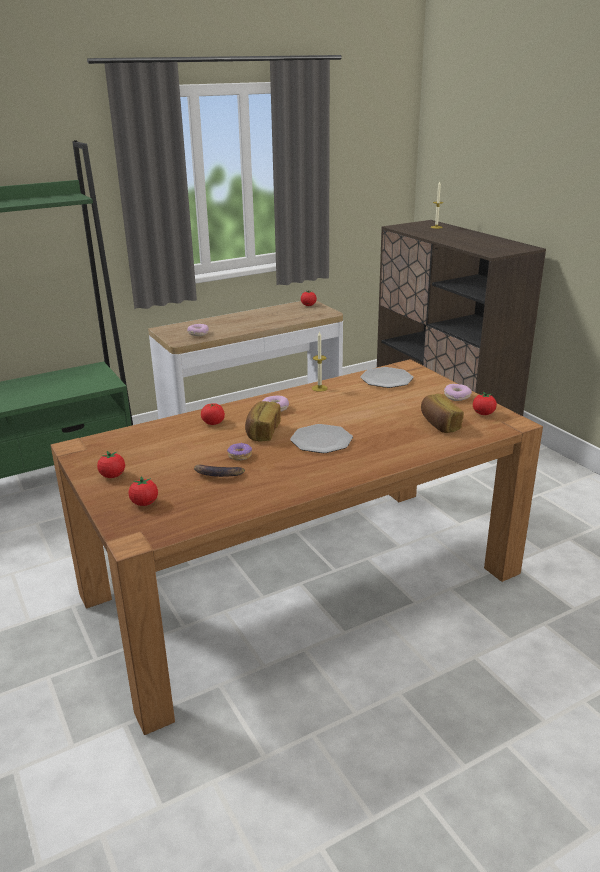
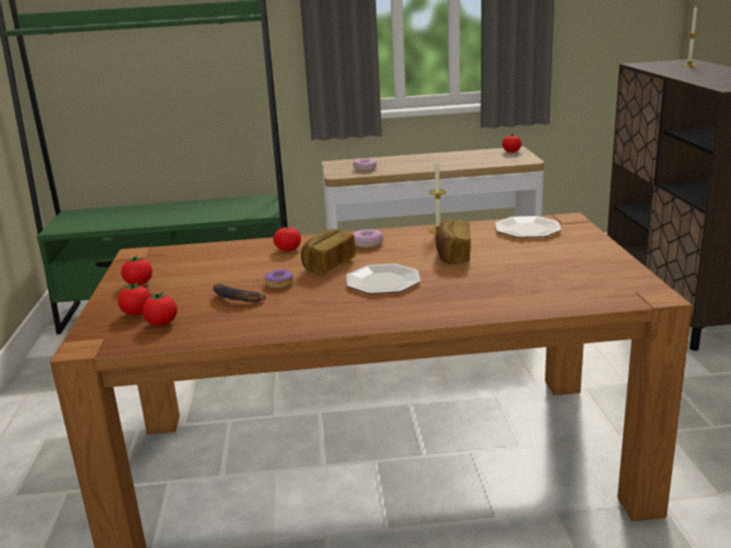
camera: 25 degrees right, 5 degrees down
bread [421,394,464,433] -> bread moved to [435,220,471,264]
donut [444,384,472,401] -> none
tomato [473,391,497,415] -> tomato moved to [142,292,177,326]

